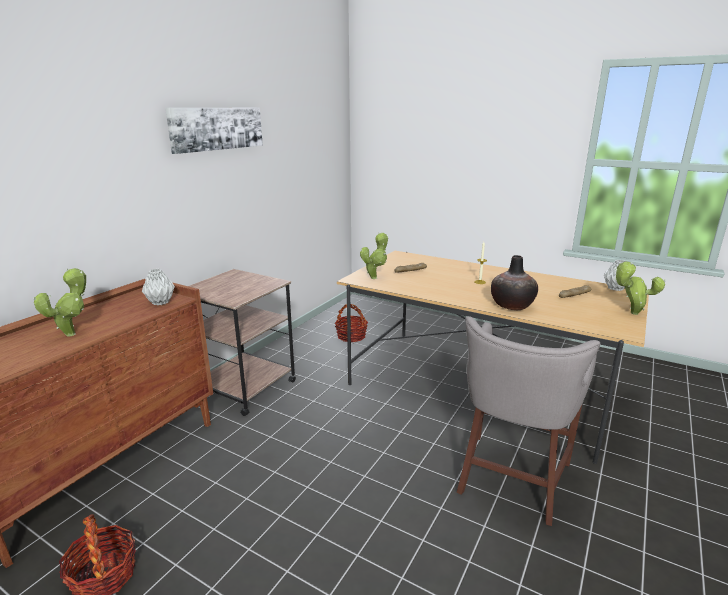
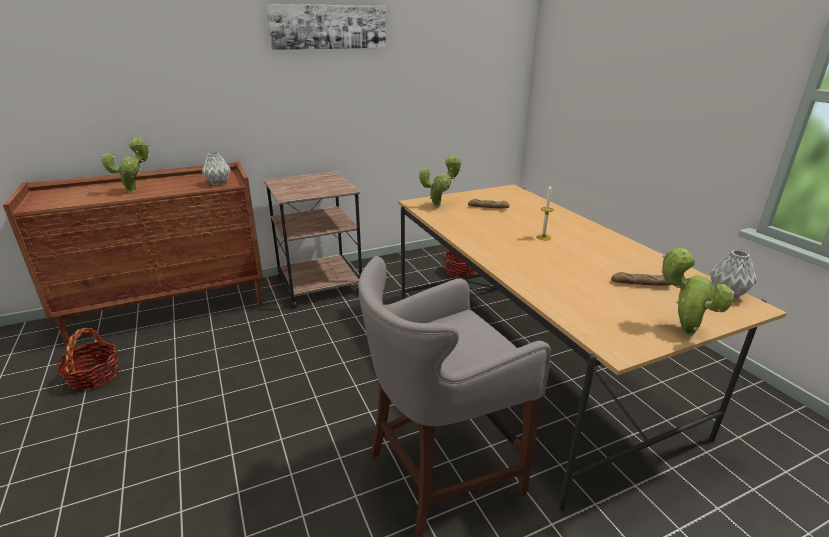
camera: 35 degrees right, 5 degrees up
vase [491,255,538,310] -> none

